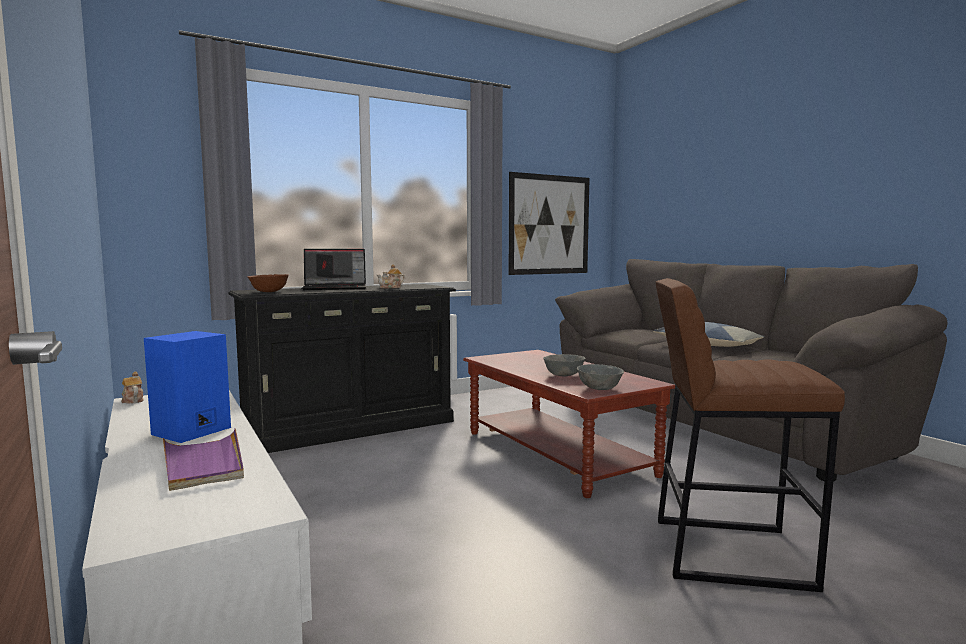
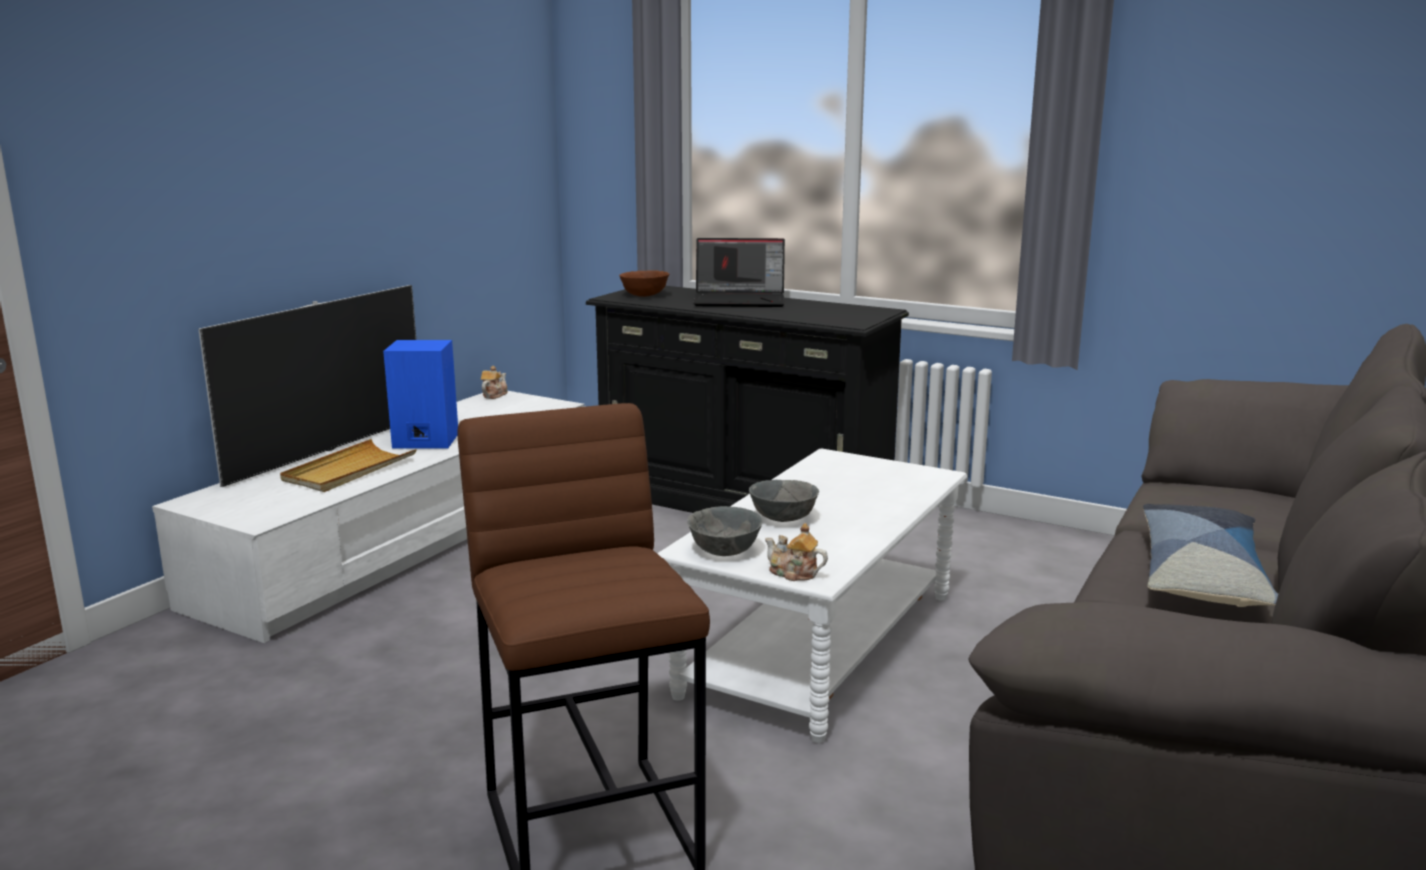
camera: 60 degrees right, 10 degrees up
purple tray [163,428,244,491] -> beige tray [280,439,417,492]
laptop [301,249,366,290] -> laptop turned 45 degrees counterclockwise [693,238,785,307]
teapot [377,264,405,288] -> teapot moved to [765,523,828,581]
brown coffee table [463,350,675,498] -> white coffee table [657,449,967,743]
picture [509,172,590,275] -> none
none -> television [198,285,416,487]

